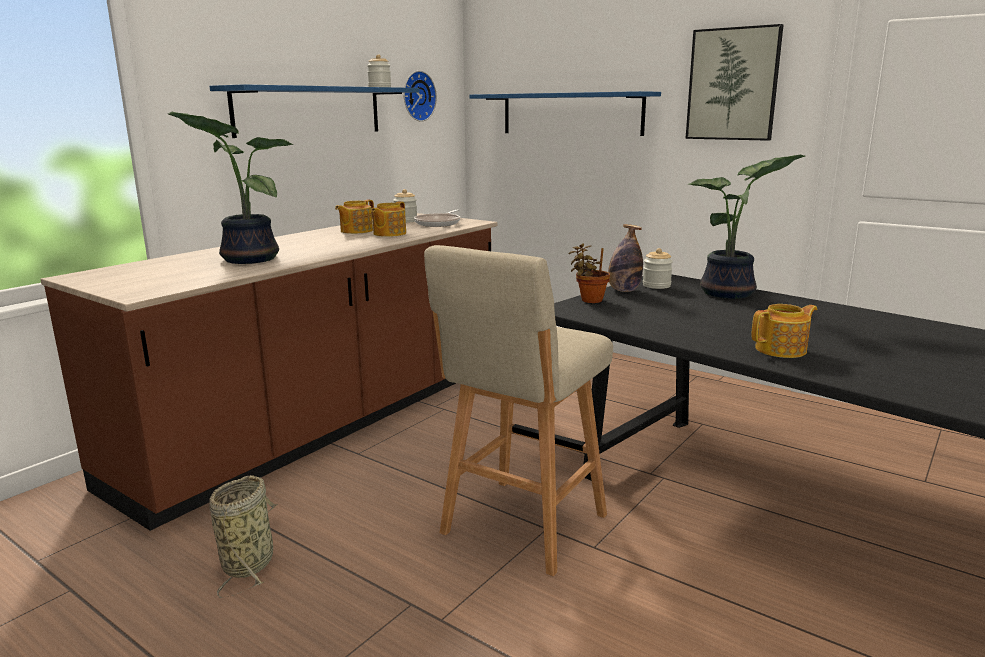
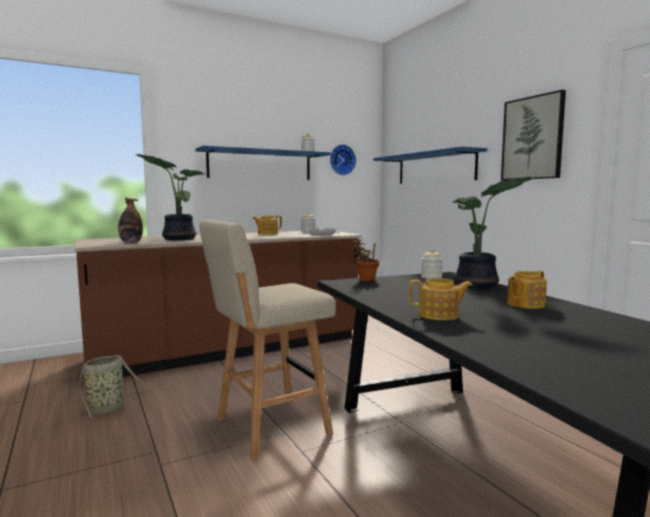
camera: 25 degrees right, 10 degrees down
teapot [371,201,406,237] -> teapot moved to [507,270,547,309]
bottle [608,224,643,292] -> bottle moved to [118,198,143,243]

